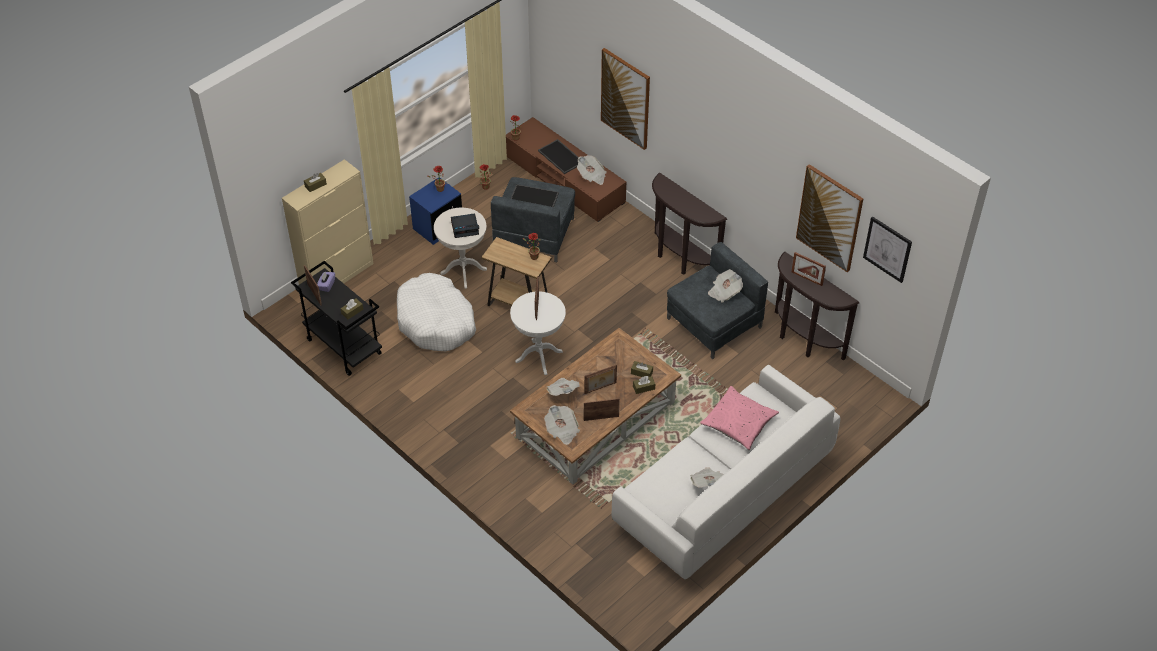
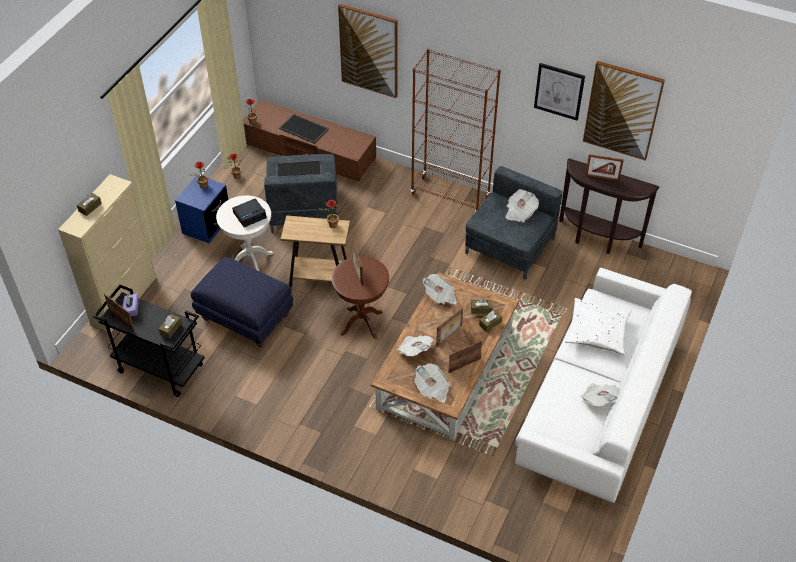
camera: 20 degrees left, 0 degrees up
white dog bed [397,273,476,351] -> blue ottoman [191,257,293,347]
white side table [510,291,566,375] -> brown side table [332,256,389,340]
newspaper [577,155,607,185] -> newspaper moved to [423,274,456,305]
brown console table [652,173,727,275] -> brown bookcase [411,49,501,212]
pink pillow [700,386,779,450] -> white pillow [565,298,632,355]
picture [863,216,912,283] -> picture moved to [534,63,585,121]

